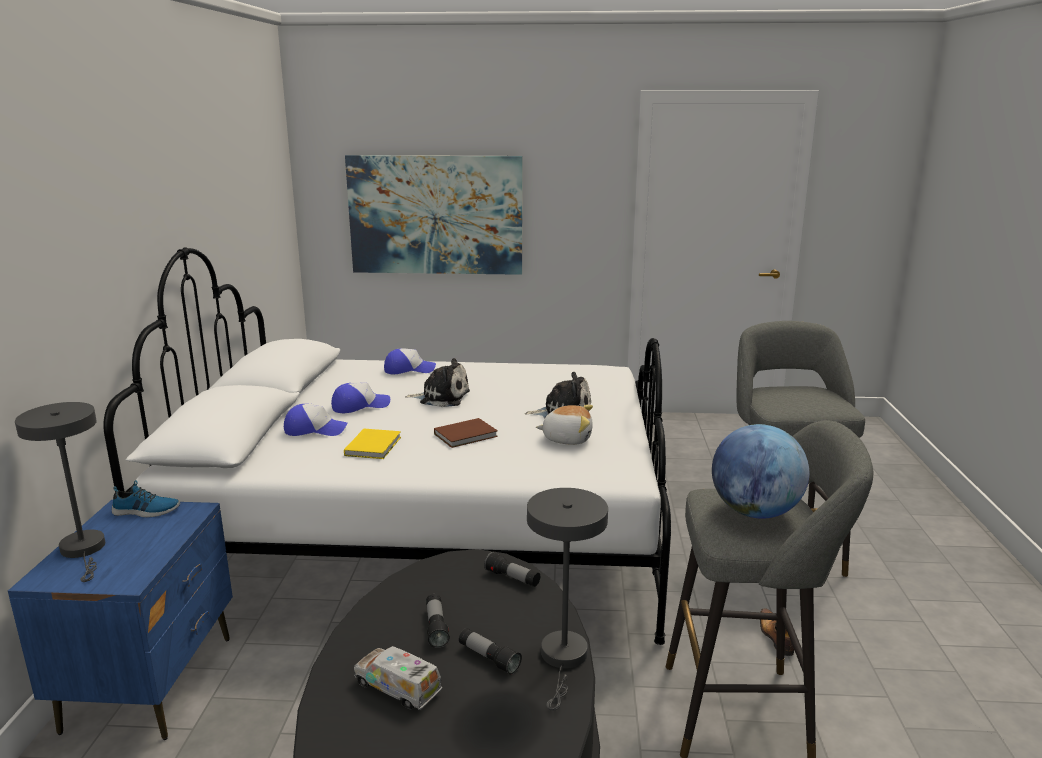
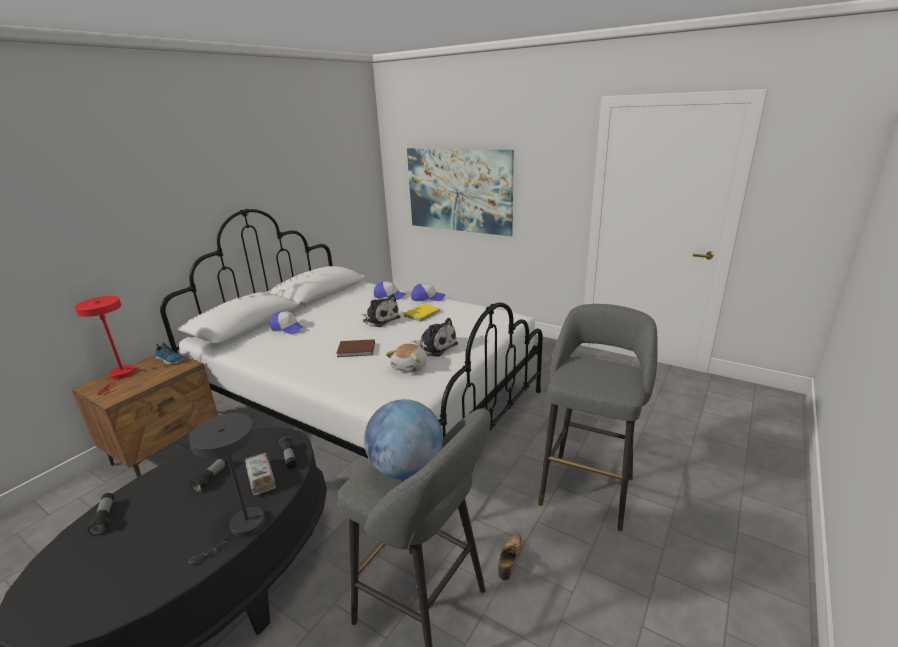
camera: 30 degrees right, 5 degrees up
blue nightstand [8,500,233,740] -> brown nightstand [72,353,218,477]
grey table lamp [15,402,105,582] -> red table lamp [74,296,136,394]
cap [331,382,390,413] -> cap moved to [411,284,446,301]
yellow book [344,429,401,459] -> yellow book moved to [404,304,441,322]
toy truck [354,646,442,710] -> toy truck moved to [245,453,276,496]
flashlight [459,628,522,675] -> flashlight moved to [87,493,114,535]
plush toy [536,405,593,445] -> plush toy turned 75 degrees clockwise [386,344,427,373]

